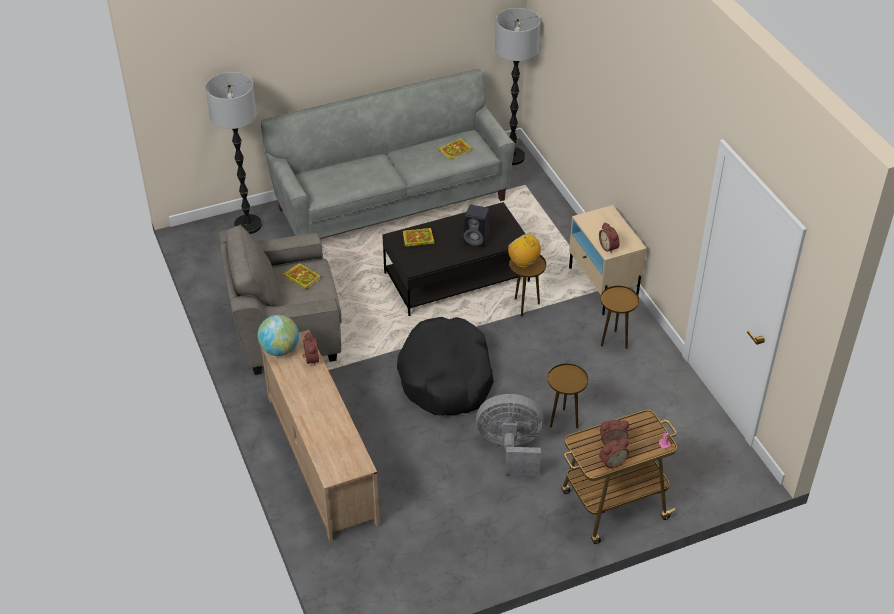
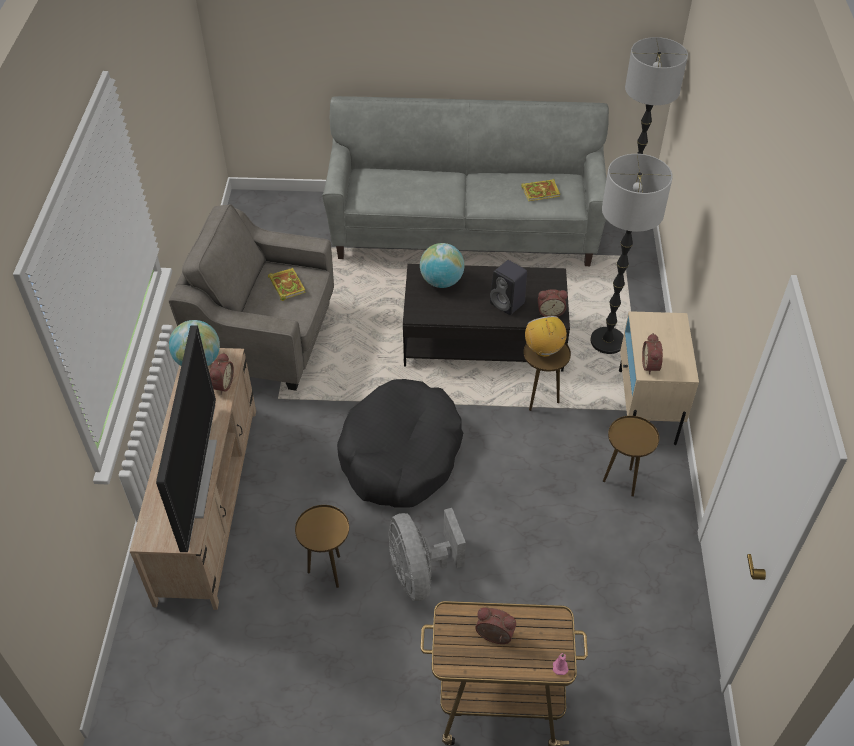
camera: 25 degrees right, 5 degrees up
floor lamp [206,72,262,234] -> floor lamp moved to [590,154,673,354]
book [403,228,435,246] -> globe [420,243,464,288]
grey fan [476,394,544,476] -> grey fan turned 135 degrees counterclockwise [389,508,466,601]
brown side table [548,363,588,428] -> brown side table moved to [295,505,349,588]
alarm clock [599,439,629,468] -> alarm clock moved to [538,289,568,317]
none -> television [156,325,217,552]

